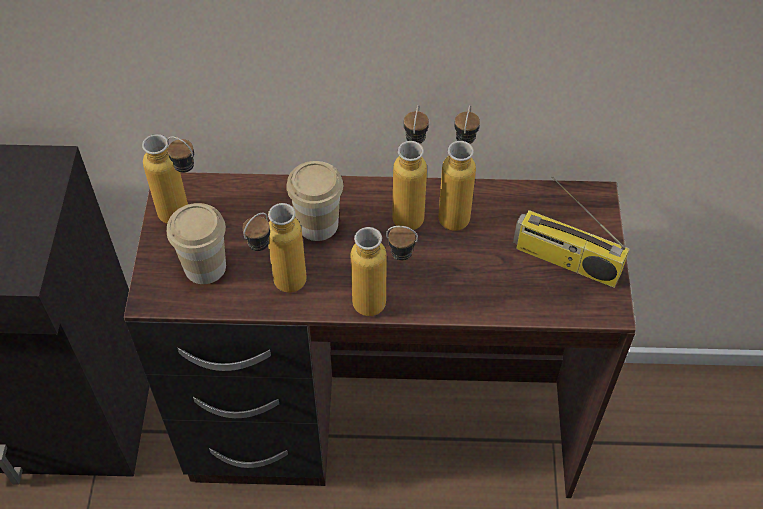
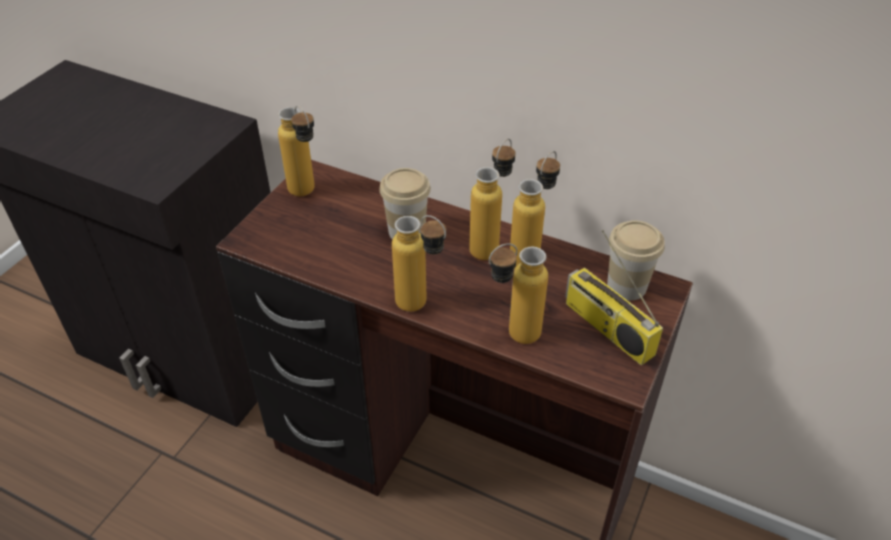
camera: 25 degrees right, 10 degrees down
cup [167,203,226,284] -> cup moved to [607,220,665,301]
bottle [243,203,306,293] -> bottle moved to [489,243,548,344]

